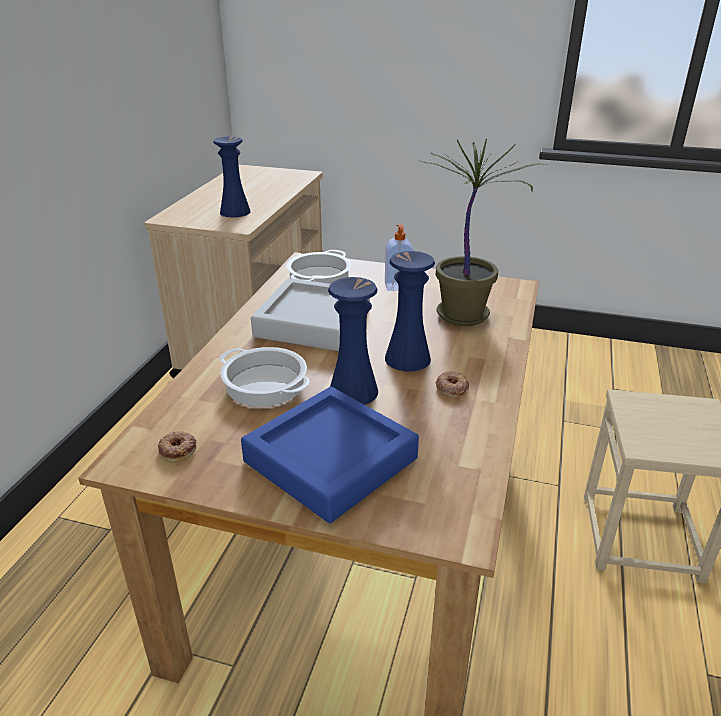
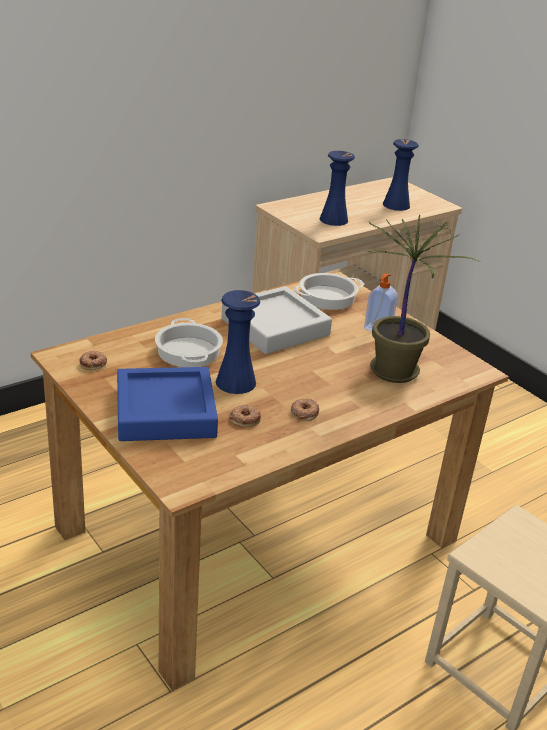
camera: 35 degrees right, 0 degrees up
blue vase [385,251,435,371] -> blue vase moved to [383,139,419,211]
none -> donut [230,405,261,427]

